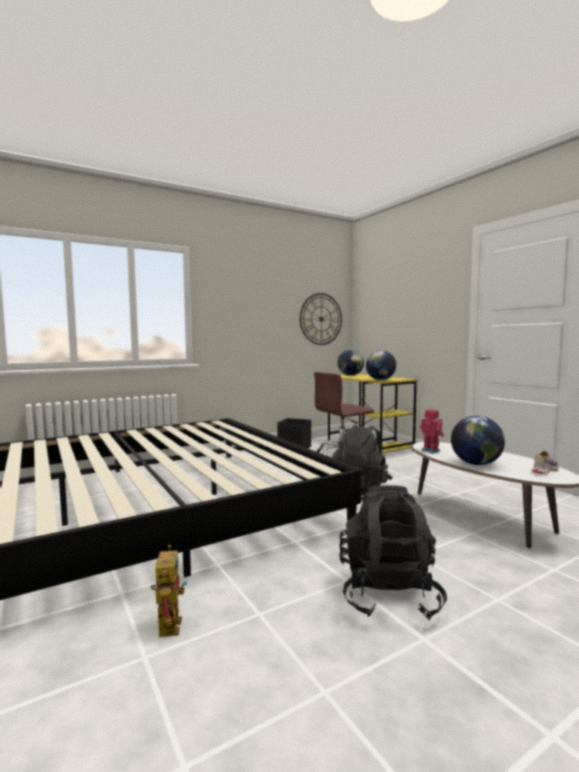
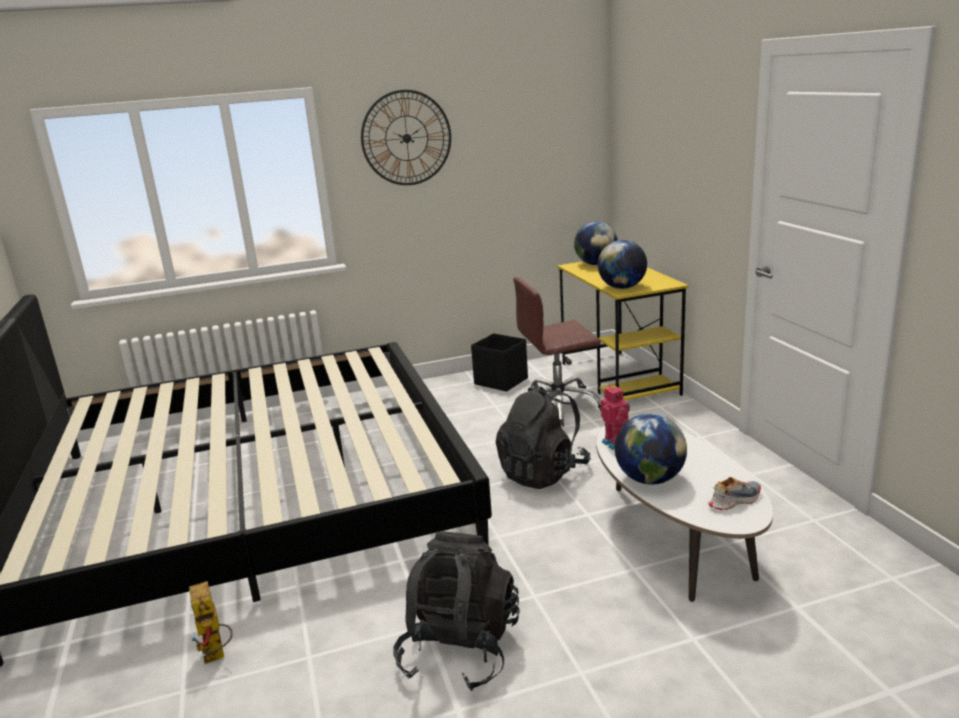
camera: 15 degrees right, 15 degrees up
toy robot [151,545,187,637] -> toy robot turned 150 degrees clockwise [189,581,233,664]
wall clock [300,293,342,345] -> wall clock moved to [361,90,451,185]

